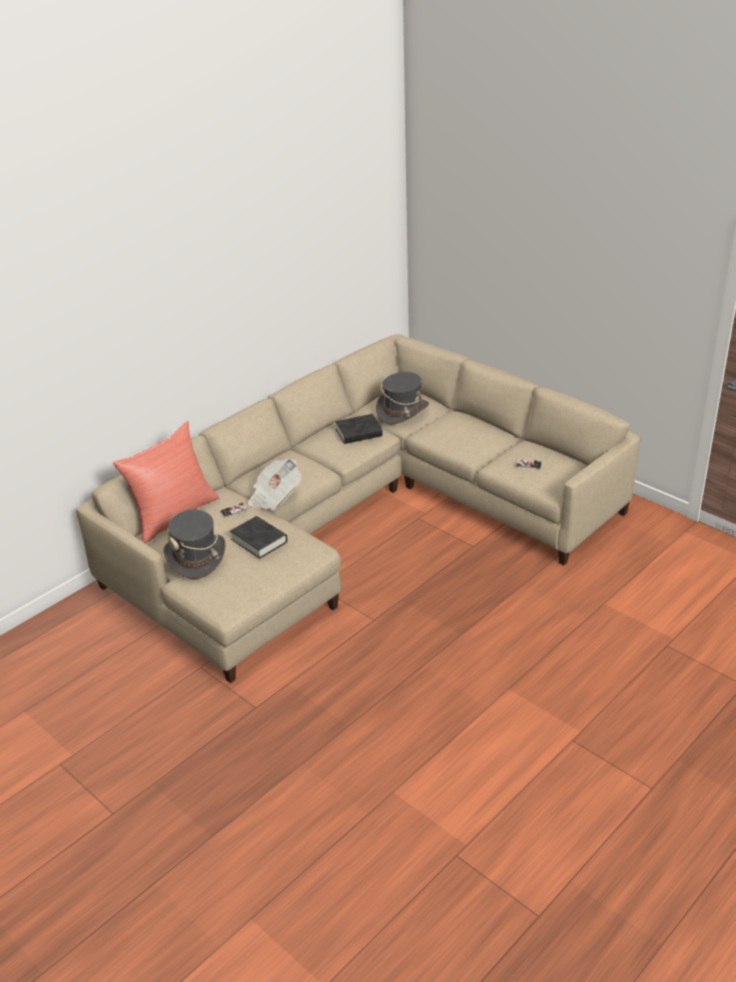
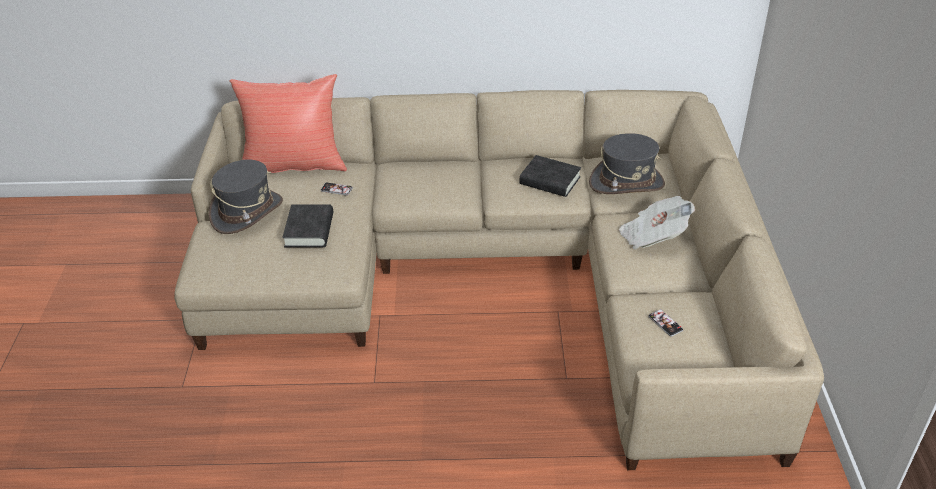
camera: 45 degrees right, 5 degrees up
newspaper [248,459,302,510] -> newspaper moved to [619,196,695,250]

